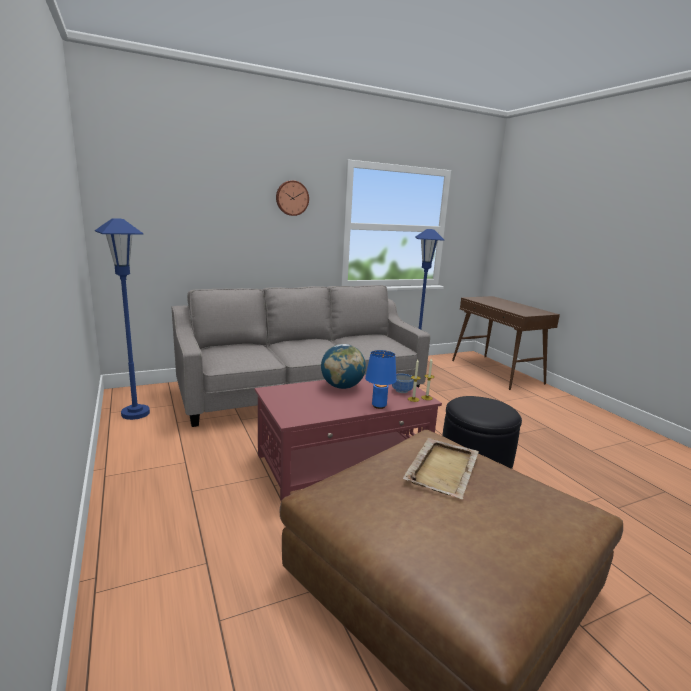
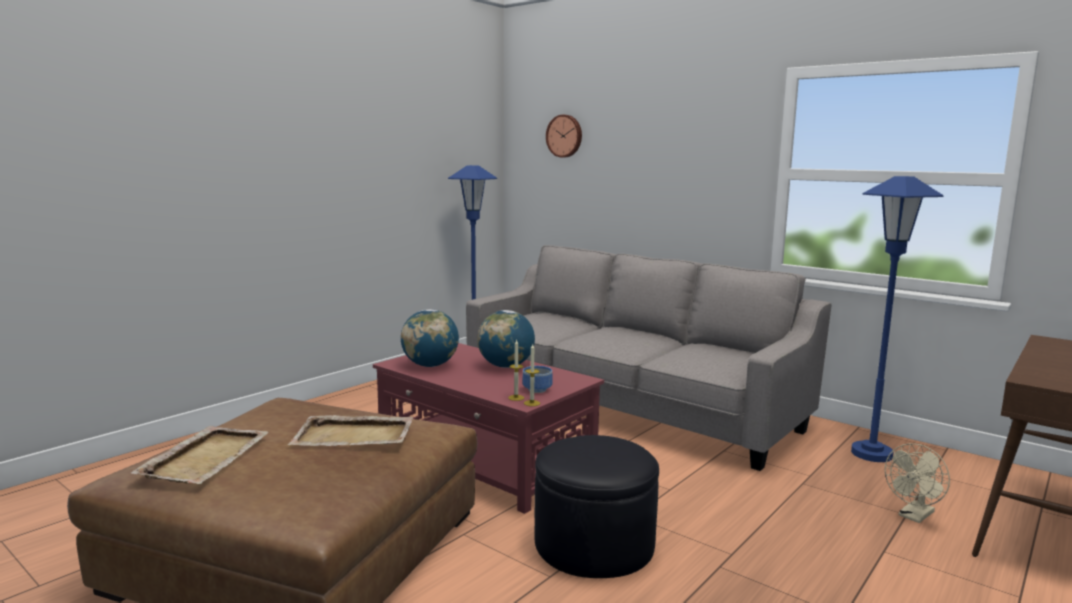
camera: 65 degrees right, 5 degrees down
wall clock [276,180,309,216] -> wall clock moved to [546,115,582,158]
blue table lamp [365,350,397,409] -> none
none -> beige tray [131,426,269,484]
none -> globe [401,309,459,367]
none -> beige fan [885,443,950,523]

